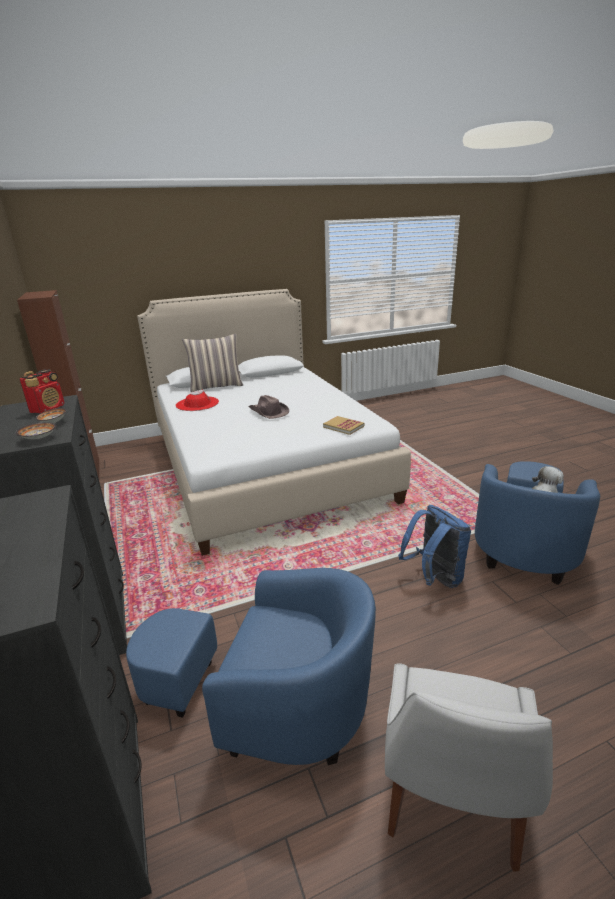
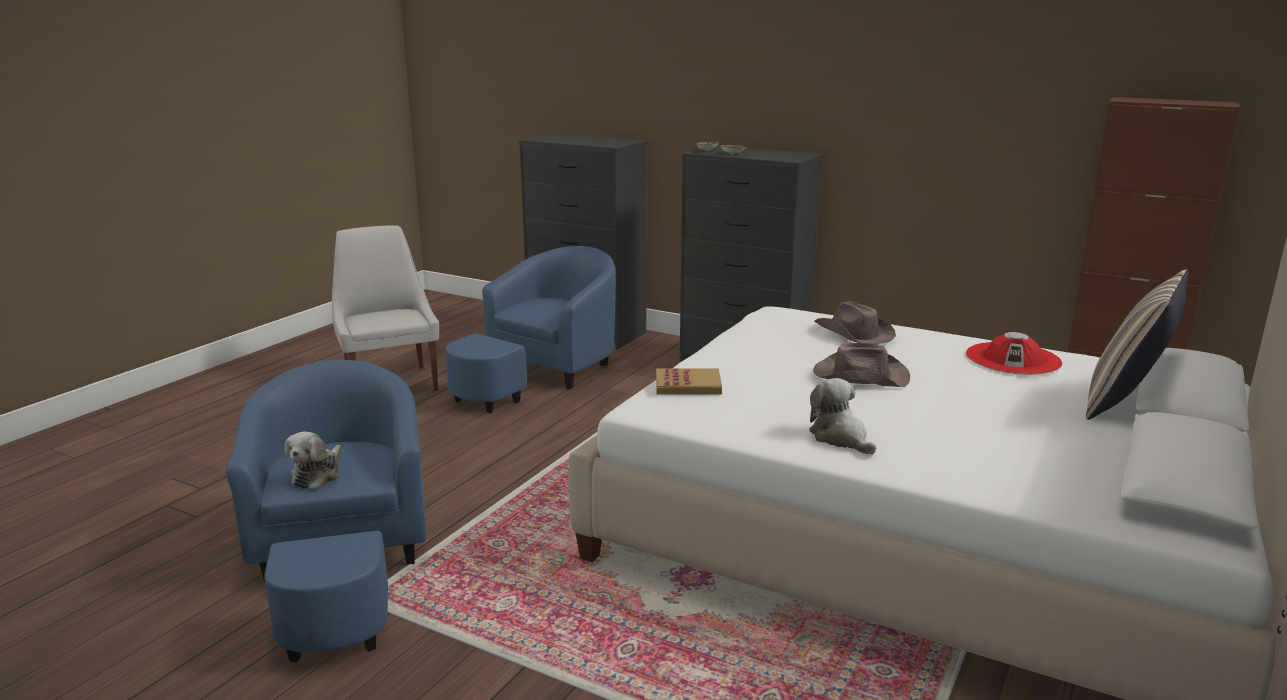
camera: 140 degrees right, 5 degrees down
radio [20,369,65,414] -> none
blue armchair [126,568,376,765] -> blue armchair turned 150 degrees clockwise [445,246,616,413]
blue backpack [398,505,471,588] -> none
none -> plush toy [809,378,876,455]
none -> brown hat [814,301,896,344]

